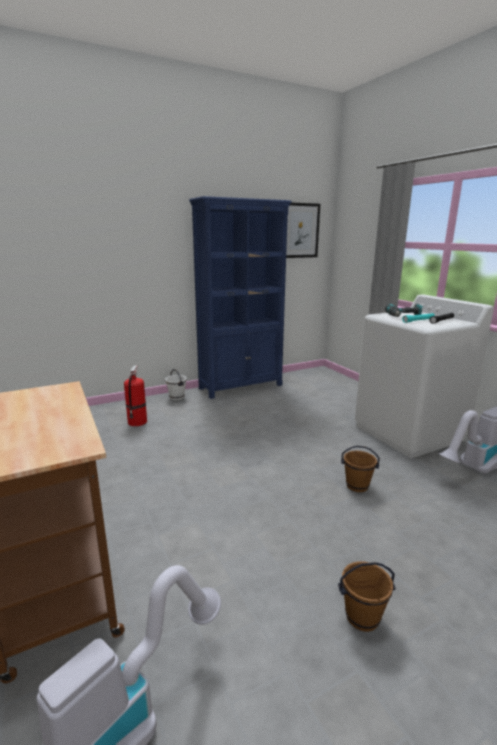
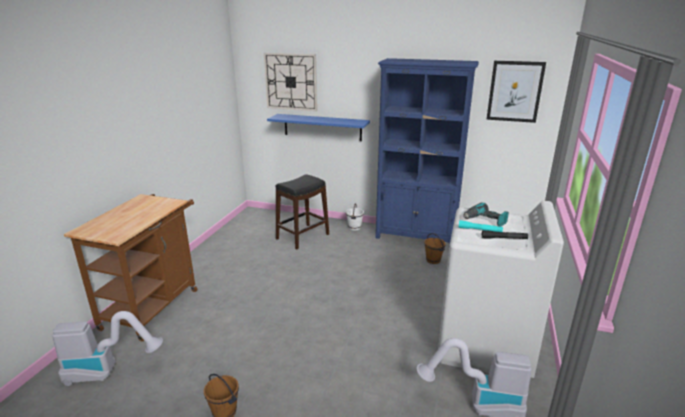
camera: 45 degrees right, 5 degrees up
fire extinguisher [124,366,147,426] -> black stool [276,174,329,250]
brown bucket [341,446,380,492] -> brown bucket moved to [424,233,446,264]
none -> wall clock [264,53,317,111]
none -> blue shelf [267,114,370,141]

